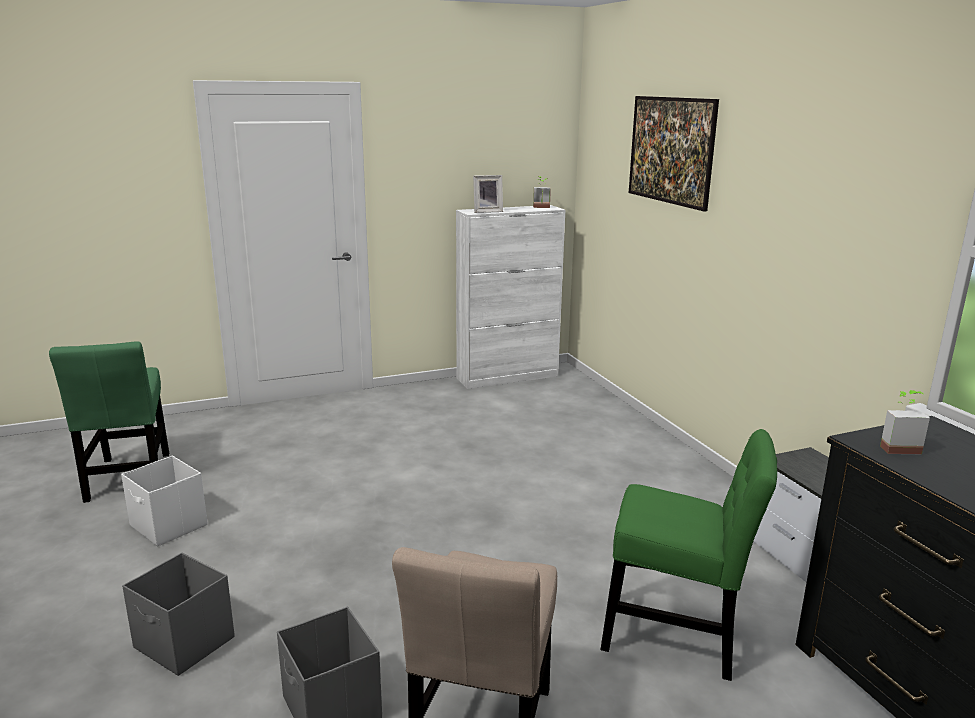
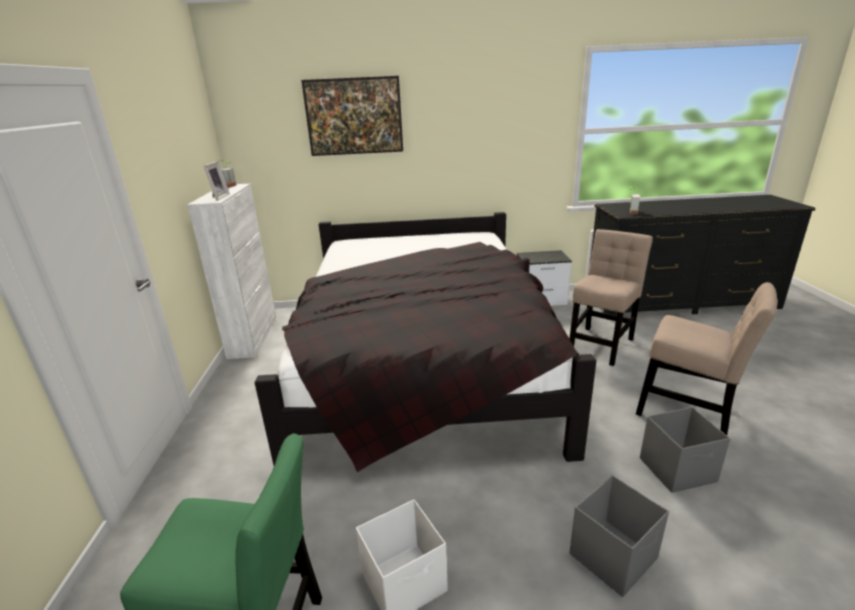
camera: 70 degrees left, 5 degrees up
green chair [600,429,777,681] -> beige chair [569,229,653,366]
none -> black bed [255,212,597,472]

